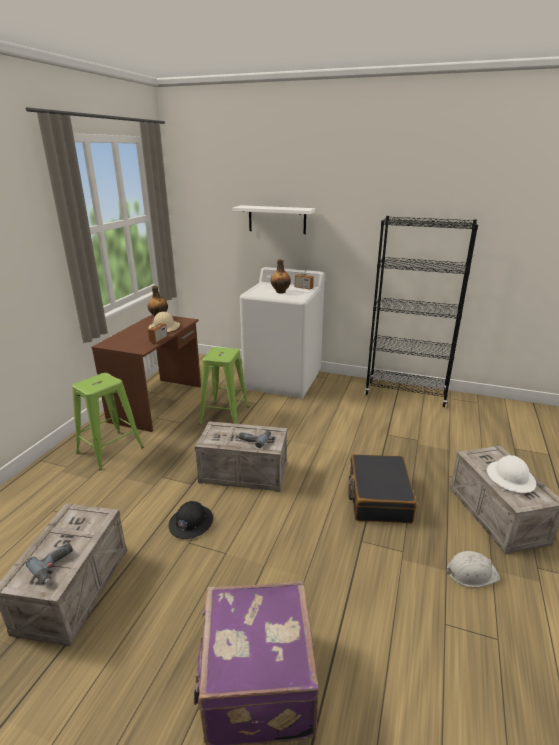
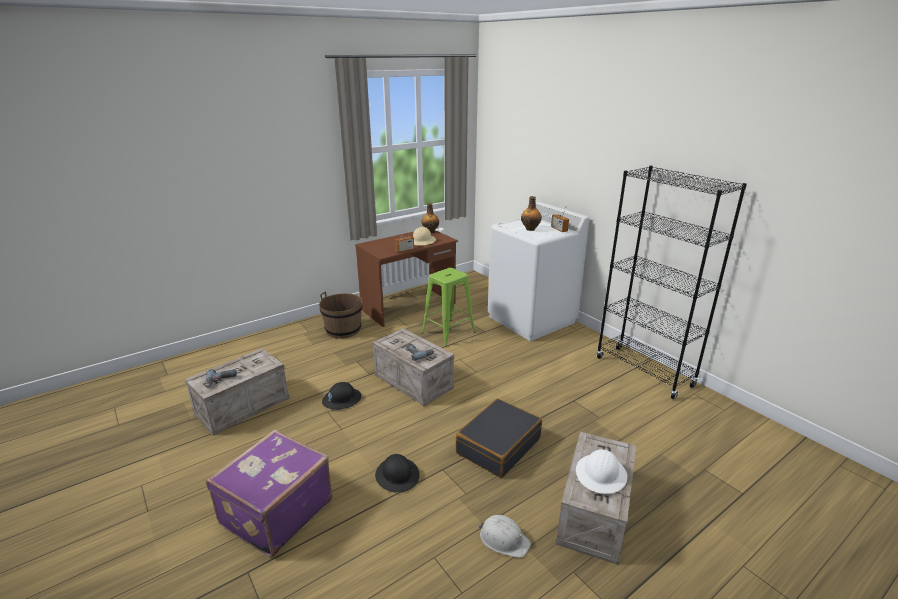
camera: 35 degrees right, 0 degrees up
green stool [72,373,144,470] -> brown bucket [319,292,362,339]
white shelf [232,205,316,234] -> none
none -> black hard hat [375,454,420,492]

